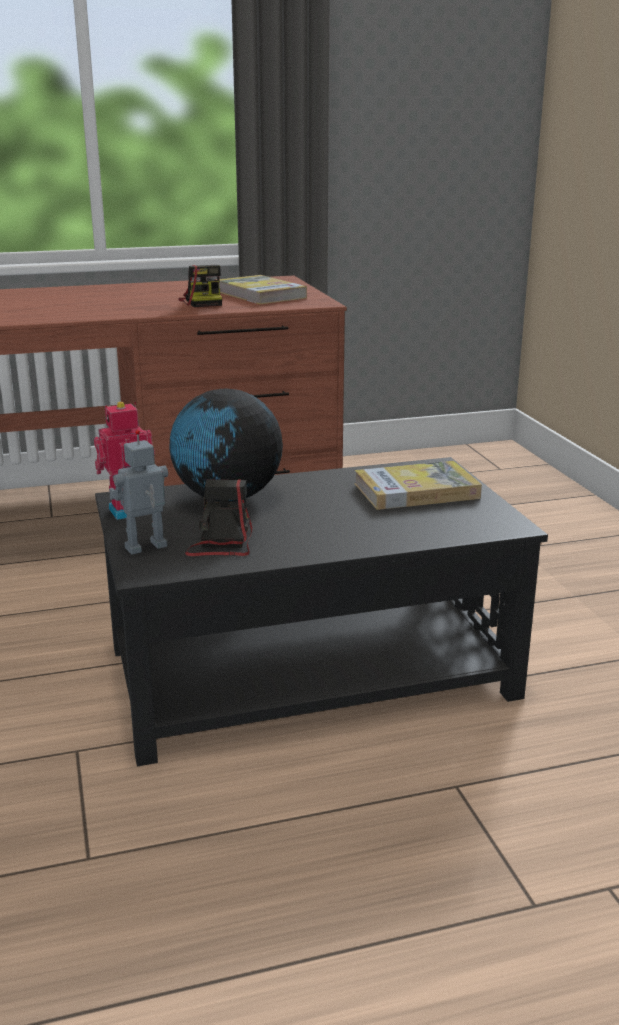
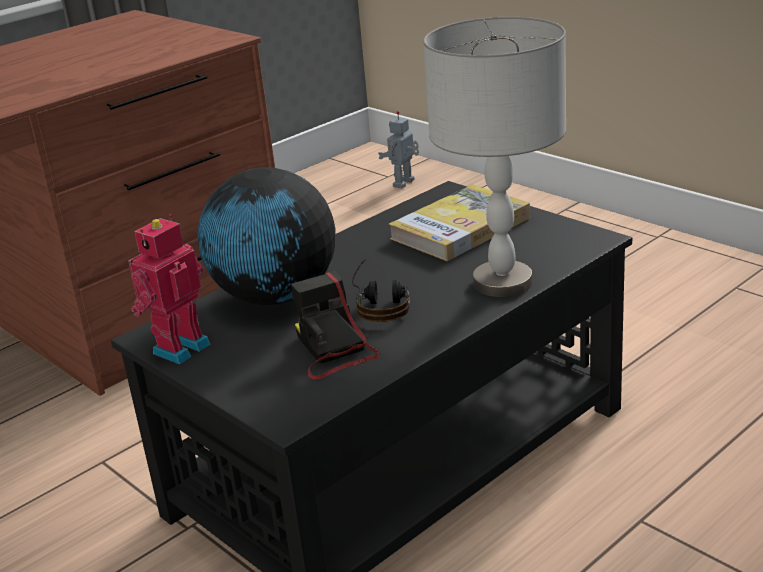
camera: 25 degrees left, 5 degrees up
toy robot [109,430,168,555] -> toy robot moved to [378,111,419,189]
camera [178,265,222,307] -> none
book [219,275,307,304] -> none
none -> headphones [352,259,410,322]
none -> grey table lamp [423,17,566,297]

